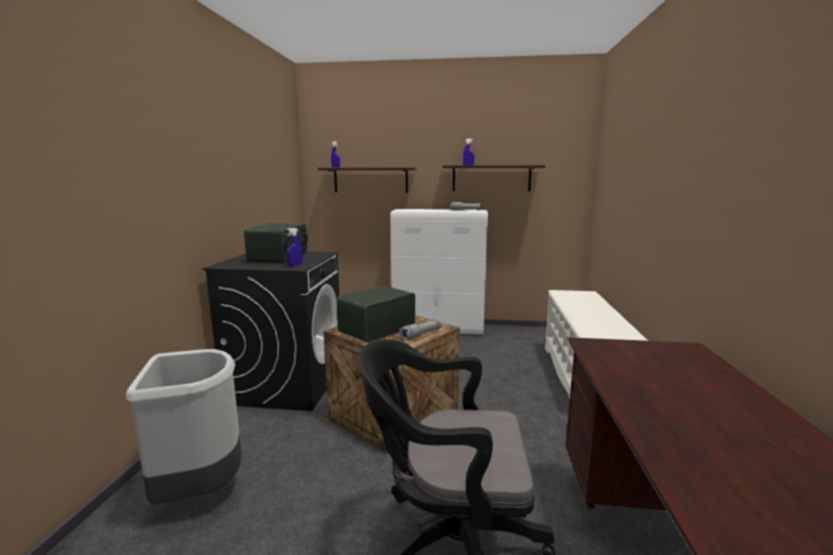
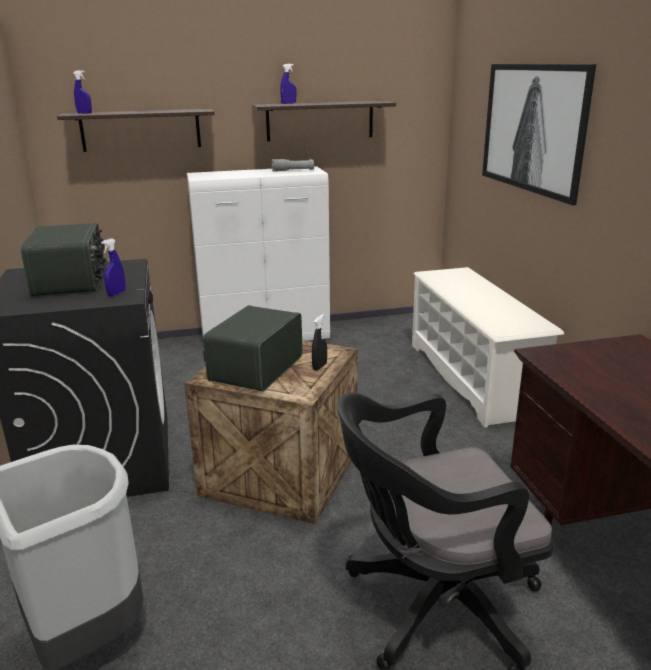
camera: 20 degrees left, 10 degrees up
grey flashlight [399,318,442,340] -> black spray bottle [312,314,327,370]
none -> picture [482,64,596,205]

